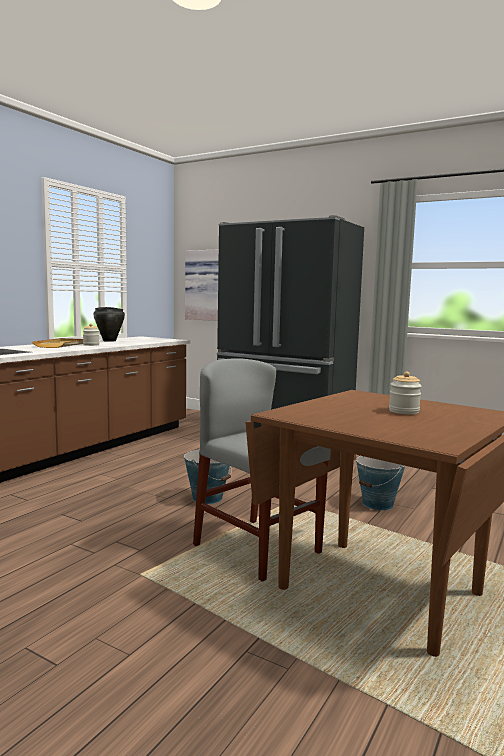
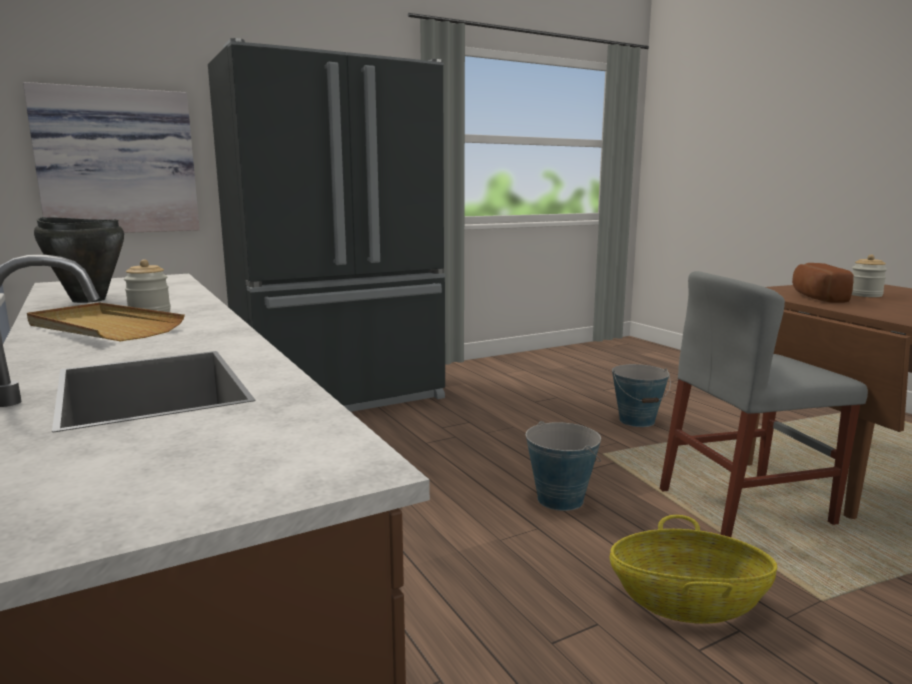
camera: 60 degrees left, 5 degrees up
none -> basket [609,515,777,624]
none -> bread [792,263,854,303]

